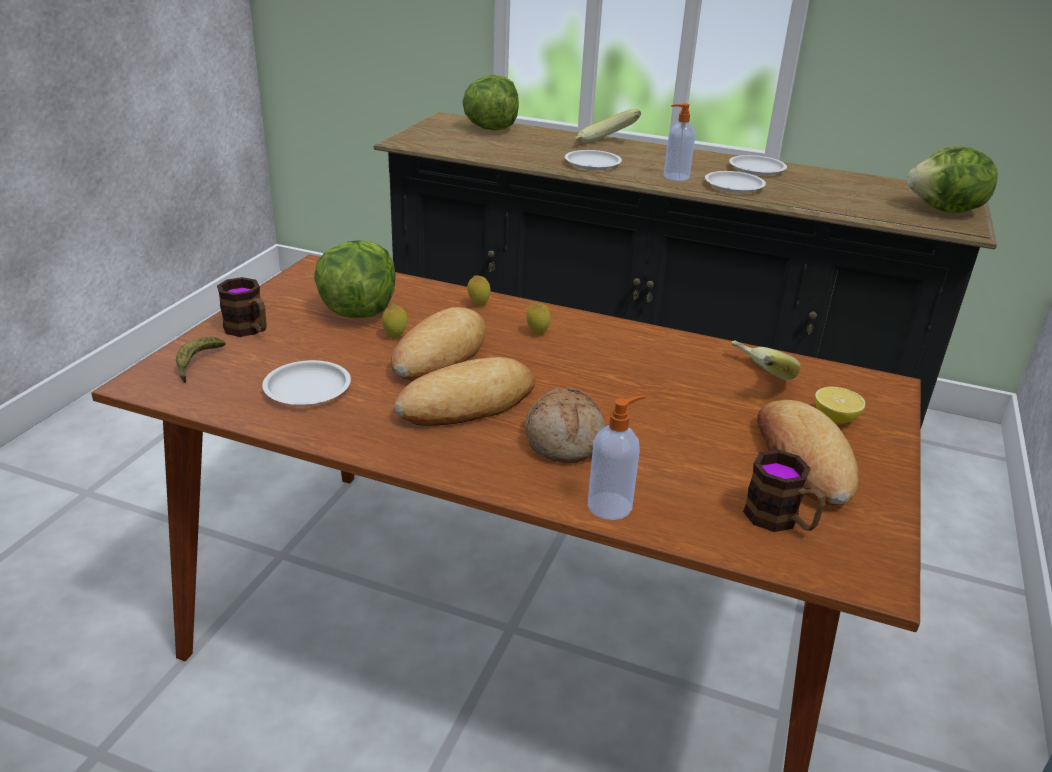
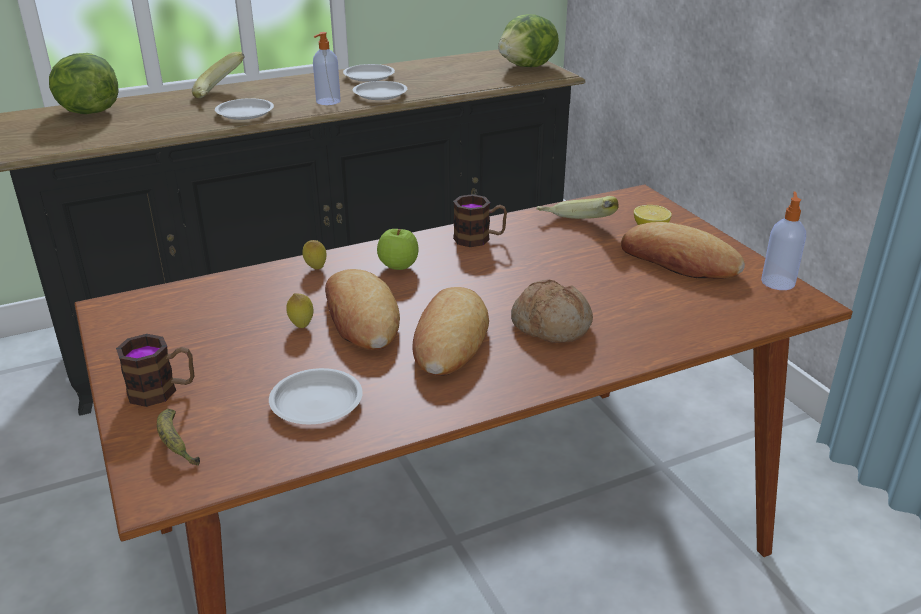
camera: 45 degrees left, 0 degrees up
lettuce [314,240,396,318] -> none
lemon [526,302,550,335] -> apple [377,229,419,270]
soap dispenser [588,395,645,520] -> soap dispenser moved to [761,192,806,290]
mug [743,450,825,532] -> mug moved to [453,194,507,247]

